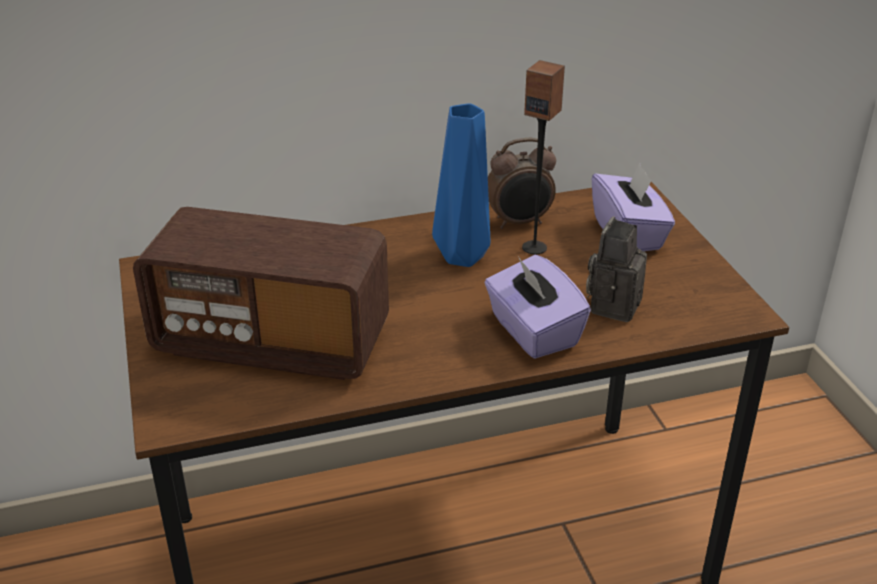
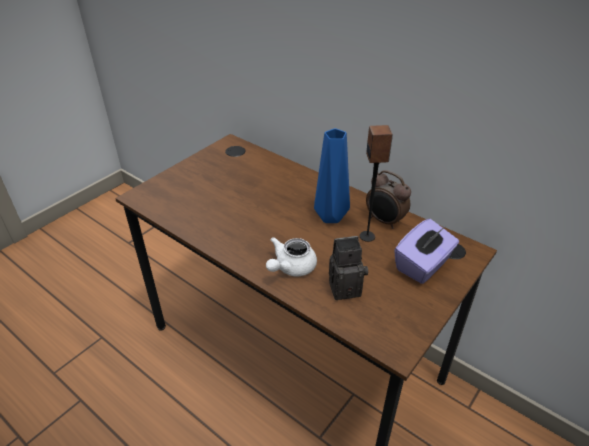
camera: 55 degrees right, 5 degrees up
radio [133,207,389,380] -> none
purple tissue box [485,255,591,359] -> white teapot [266,237,317,276]

